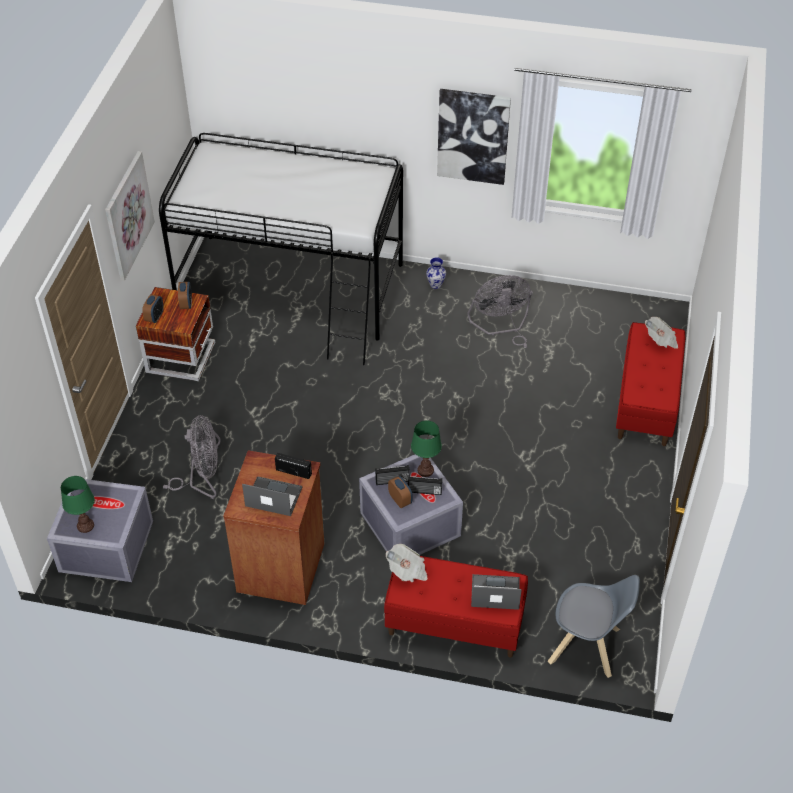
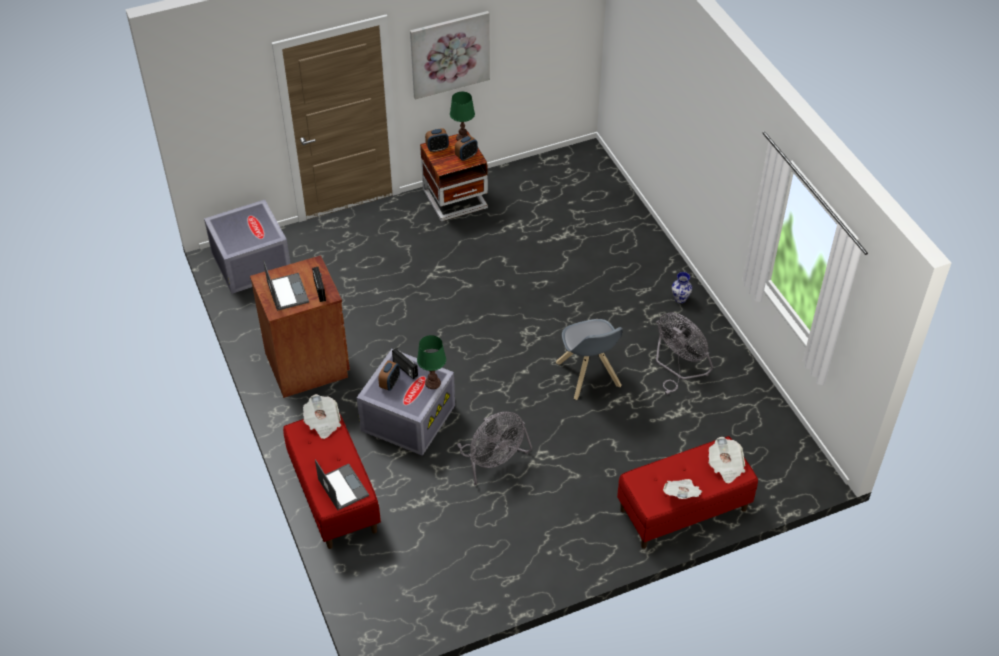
camera: 55 degrees right, 0 degrees up
green table lamp [61,476,95,533] -> green table lamp moved to [450,92,475,141]
black bed [159,133,403,365] -> none
grey fan [163,415,221,499] -> grey fan moved to [457,412,532,486]
radio [408,476,442,495] -> none
picture [437,89,511,185] -> none
grey chair [548,575,640,678] -> grey chair moved to [556,319,623,400]
none -> newspaper [663,479,702,499]

